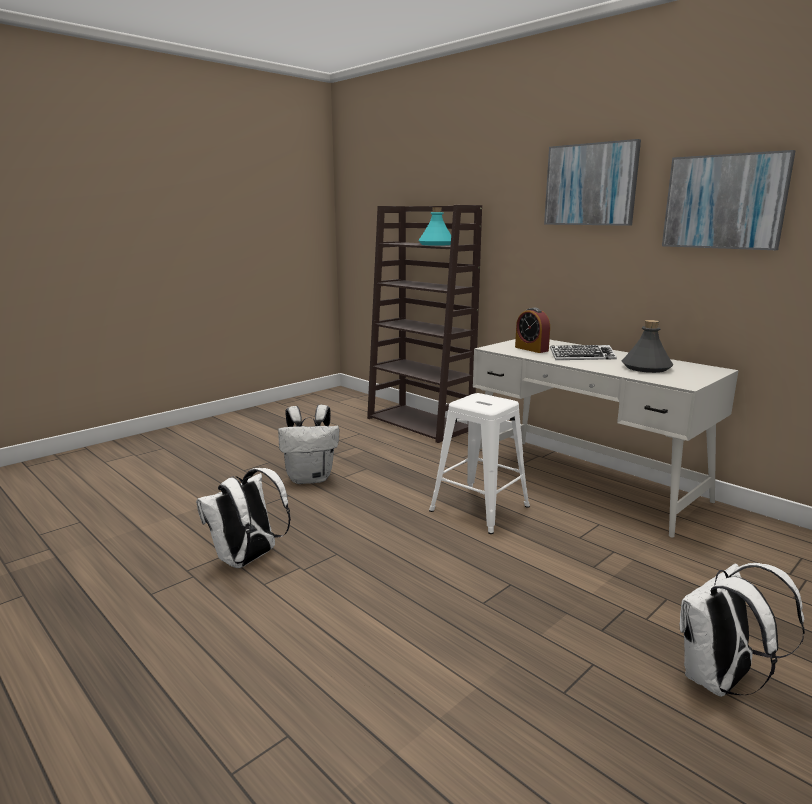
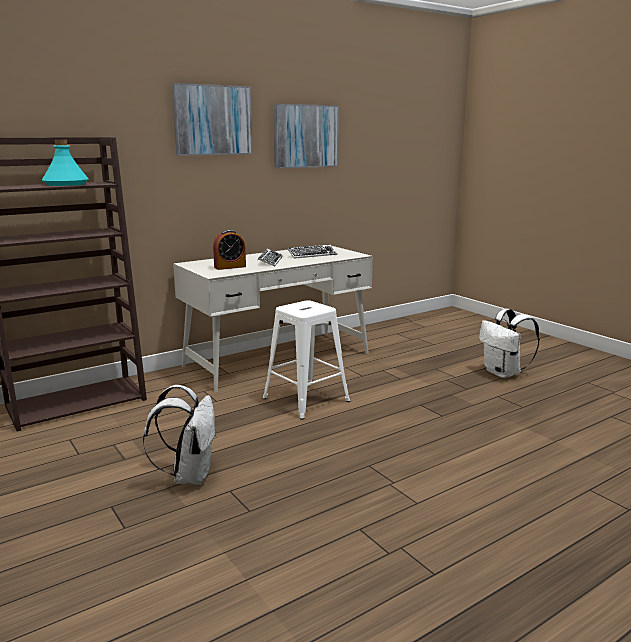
camera: 80 degrees left, 0 degrees up
white backpack [196,468,291,568] -> none
grey bottle [622,320,673,373] -> keyboard [288,244,337,259]

